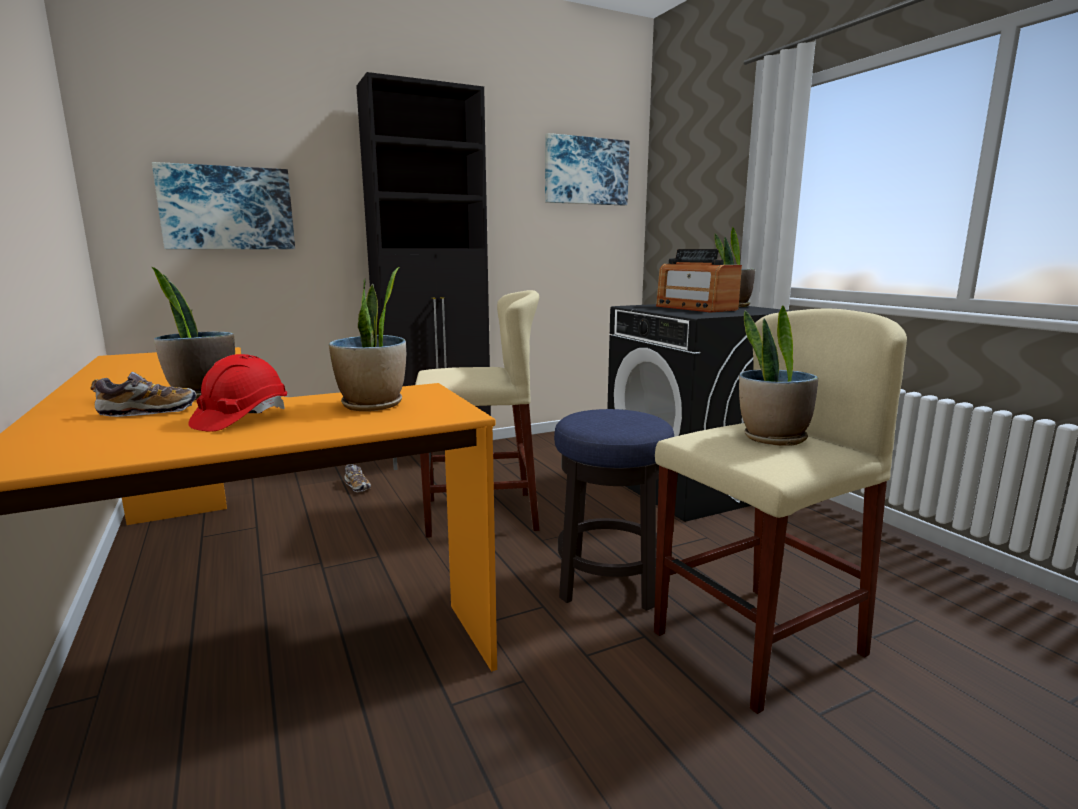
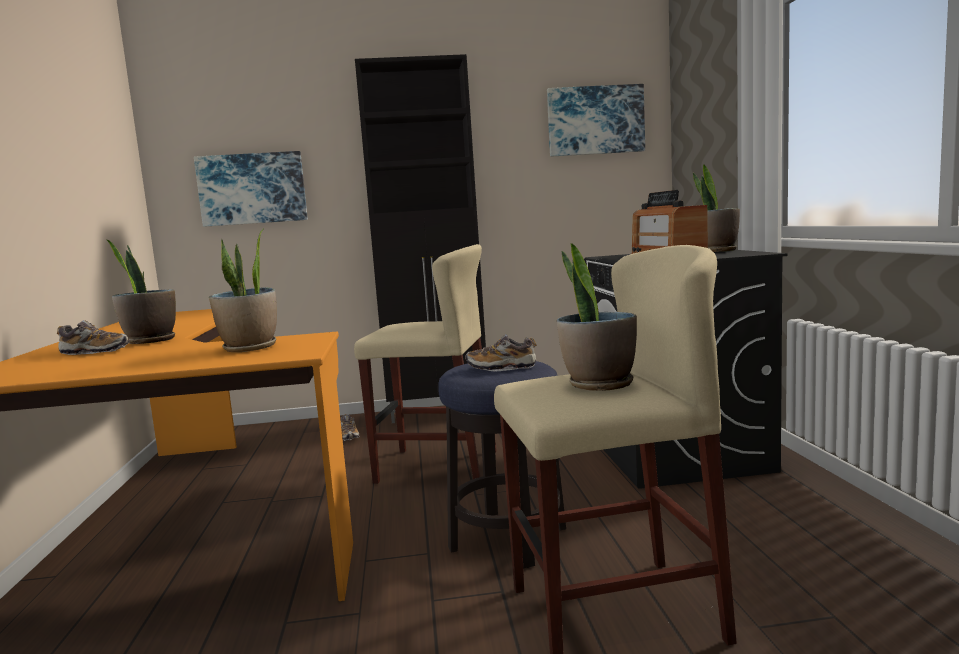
camera: 20 degrees right, 5 degrees down
red hard hat [188,354,287,432] -> none
none -> shoe [465,334,537,372]

